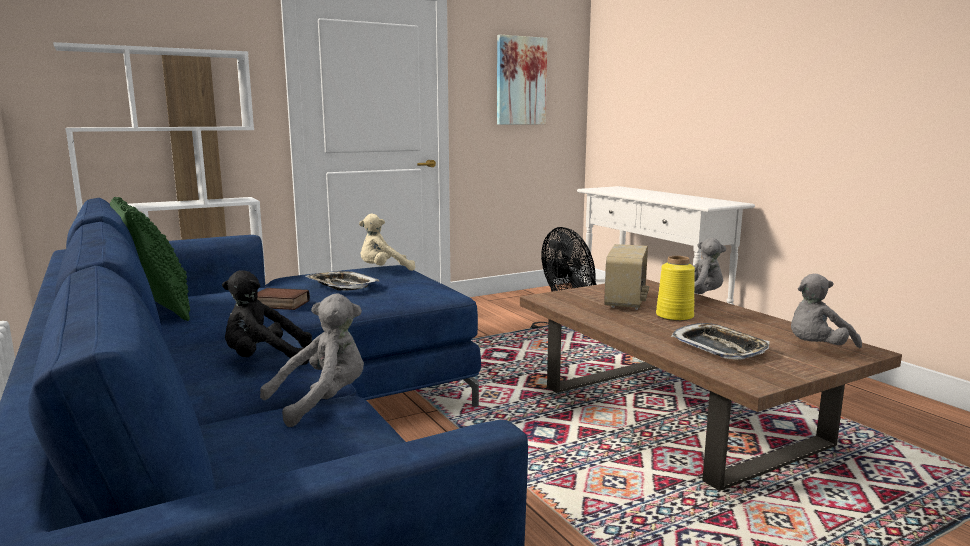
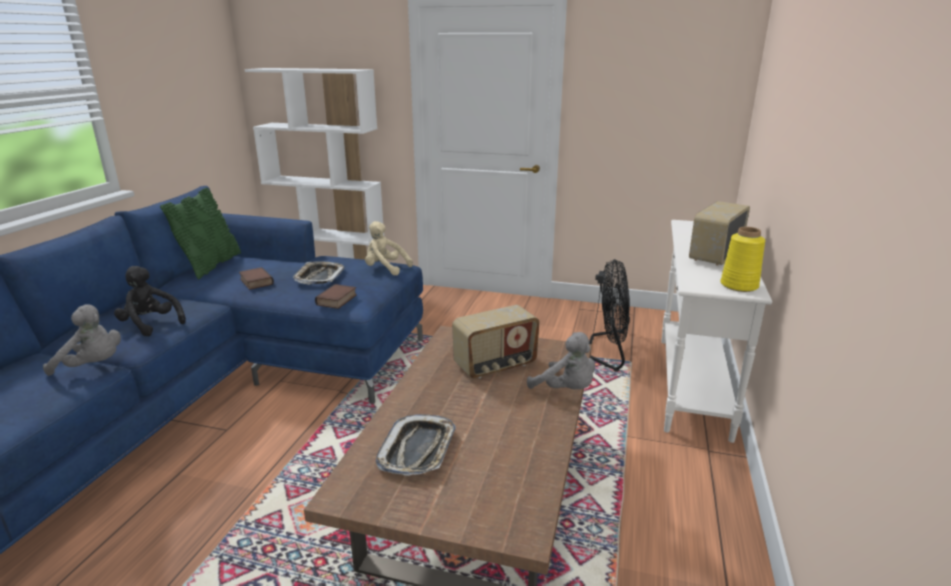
camera: 45 degrees right, 10 degrees up
picture [497,35,547,125] -> none
yellow vase [656,256,695,321] -> yellow vase moved to [720,227,765,292]
grey plush toy [791,274,862,348] -> none
none -> book [315,284,357,309]
none -> radio [689,201,750,266]

